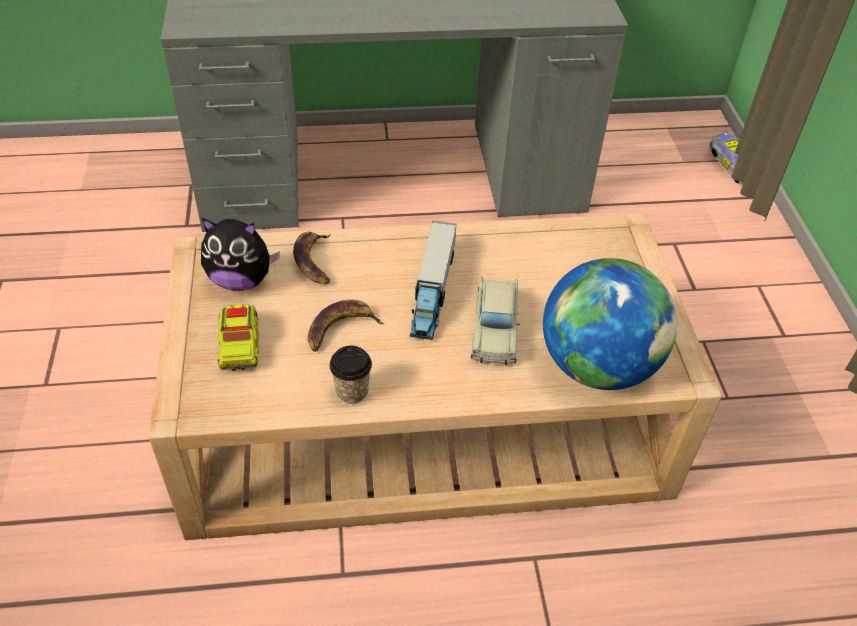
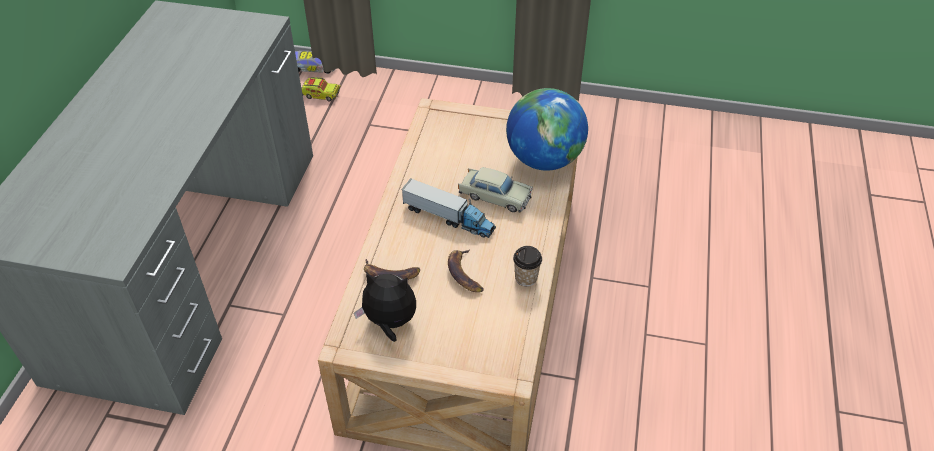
camera: 70 degrees left, 0 degrees up
plush toy [201,218,280,291] -> plush toy turned 105 degrees counterclockwise [354,272,416,342]
toy truck [218,304,259,371] -> toy truck moved to [301,77,341,102]

